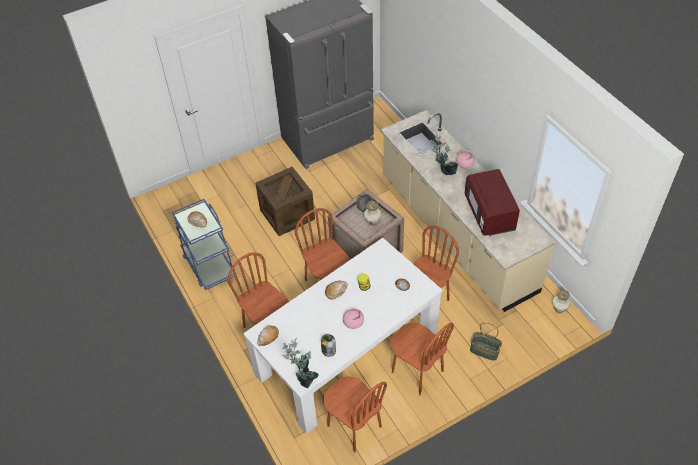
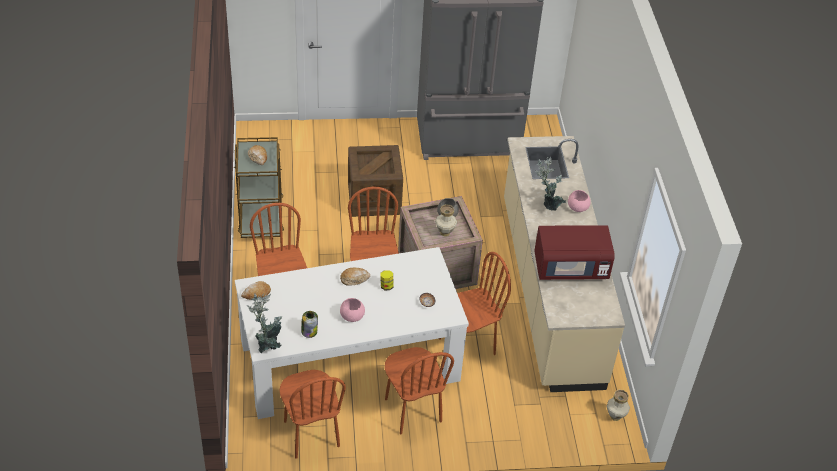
camera: 20 degrees right, 5 degrees down
blue cart [172,199,235,290] -> brown cart [234,137,284,238]
red microwave [464,169,520,236] -> red microwave turned 105 degrees counterclockwise [534,225,615,280]
basket [470,323,502,360] -> none

